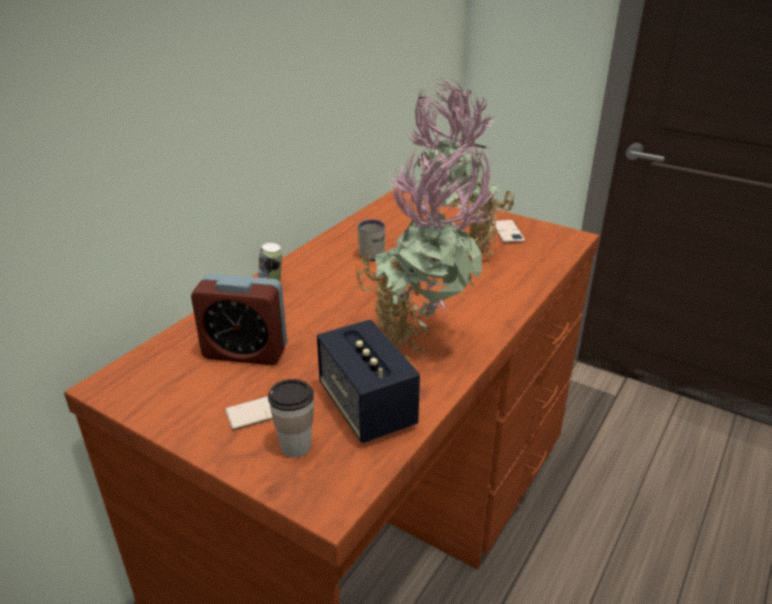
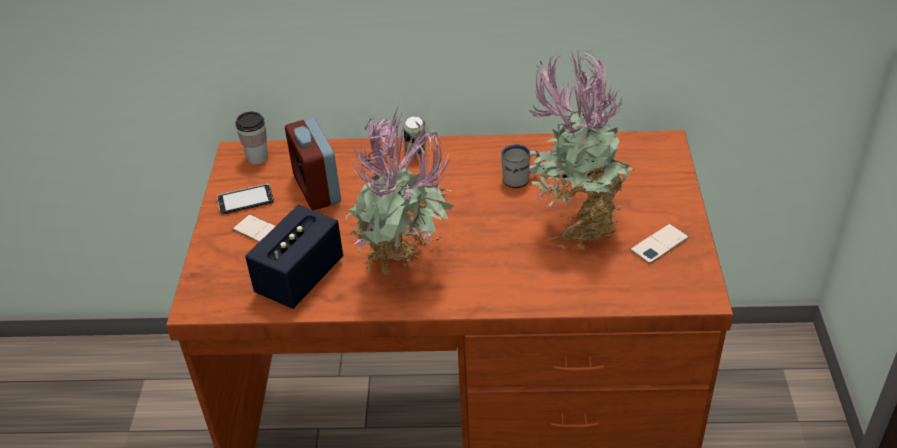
camera: 60 degrees right, 10 degrees up
cup [268,379,314,457] -> cup moved to [235,111,268,164]
none -> phone [217,184,274,214]

